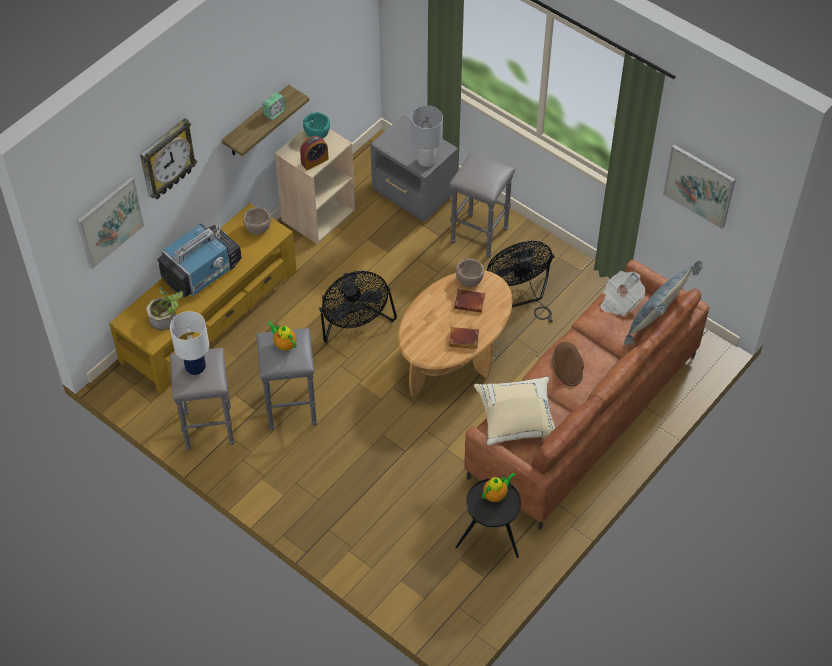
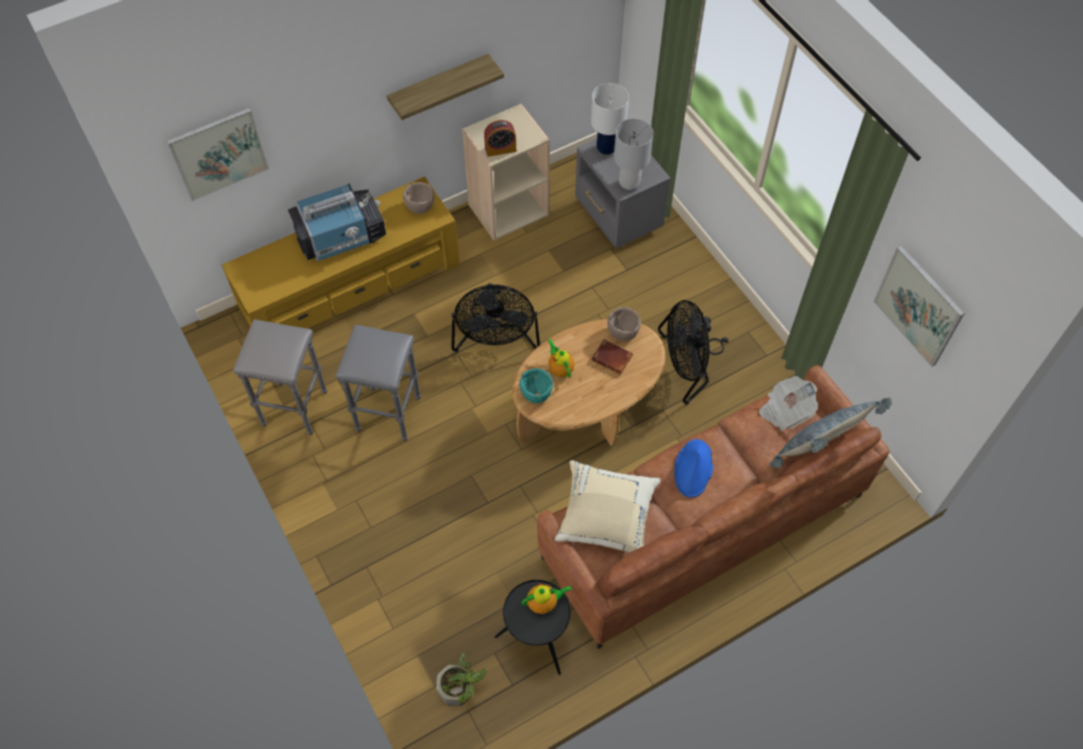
camera: 20 degrees right, 5 degrees up
wall clock [140,118,197,200] -> none
potted plant [146,287,183,331] -> potted plant moved to [436,653,487,706]
white table lamp [170,311,209,375] -> white table lamp moved to [591,83,629,155]
alarm clock [263,92,286,120] -> none
teapot [267,321,297,351] -> teapot moved to [547,339,574,378]
turquoise bowl [303,112,330,139] -> turquoise bowl moved to [519,368,553,403]
grey stool [449,151,515,258] -> none
brown book [449,327,479,349] -> none
black fan [487,241,555,323] -> black fan turned 105 degrees counterclockwise [658,300,729,405]
brown hat [552,342,584,386] -> blue hat [674,439,713,498]

